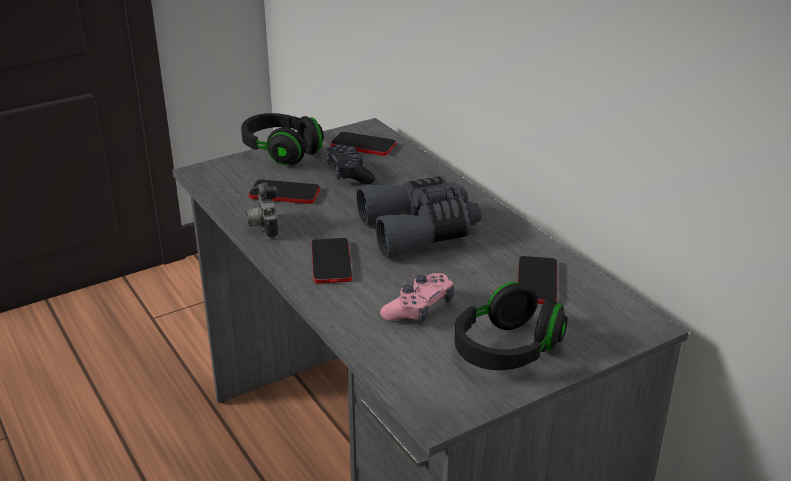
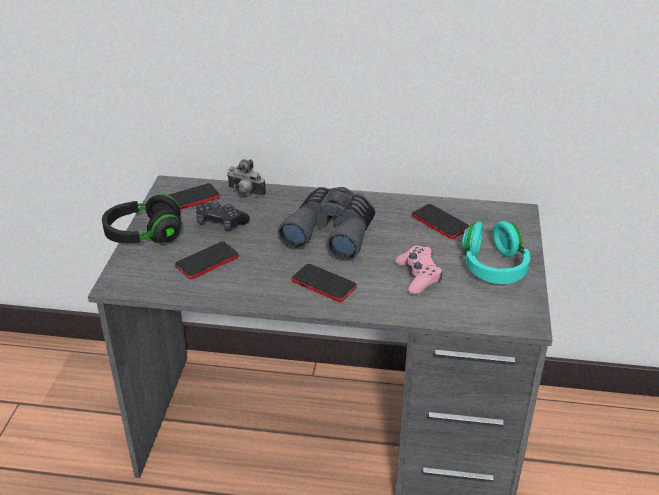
camera: 50 degrees left, 5 degrees up
camera [246,182,278,239] -> camera moved to [227,159,266,197]
black headphones [454,282,568,370] -> turquoise headphones [462,221,530,284]

